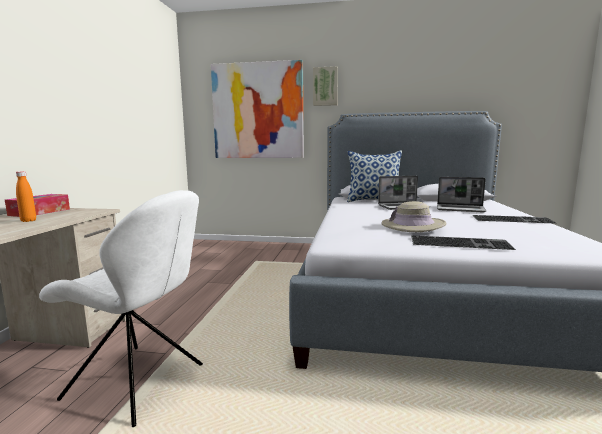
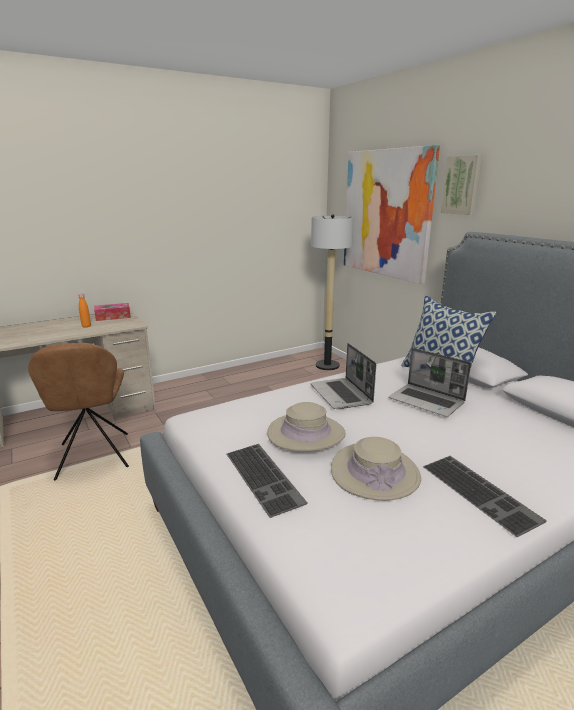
camera: 50 degrees right, 10 degrees up
white chair [39,190,203,427] -> brown chair [28,343,129,480]
laptop [437,177,487,212] -> laptop moved to [310,343,376,409]
none -> floor lamp [311,214,354,370]
none -> beige hat [331,437,421,501]

